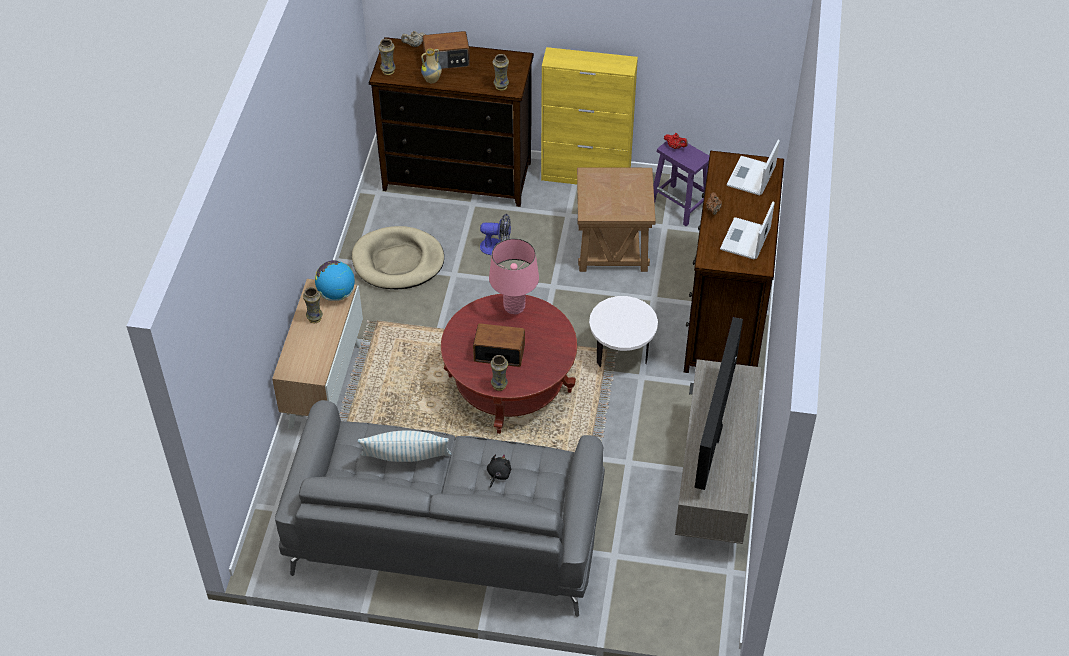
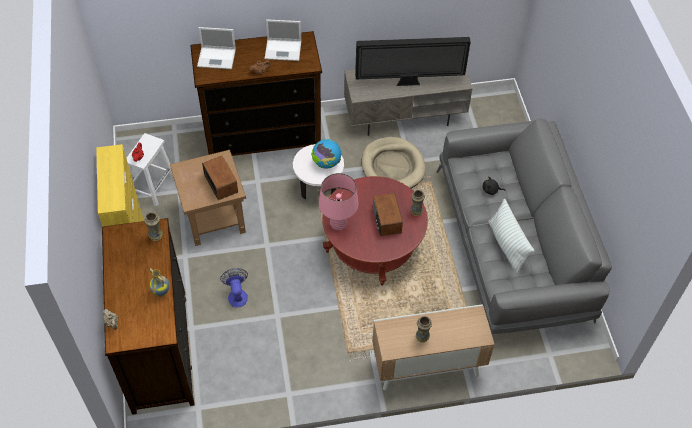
camera: 110 degrees left, 5 degrees up
globe [315,260,355,301] -> globe moved to [311,139,341,169]
beige dog bed [352,226,444,289] -> beige dog bed moved to [362,137,426,189]
vase [379,39,396,75] -> none
radio [423,31,470,70] -> radio moved to [202,156,238,200]
purple stool [653,141,709,226] -> white stool [127,133,174,206]

